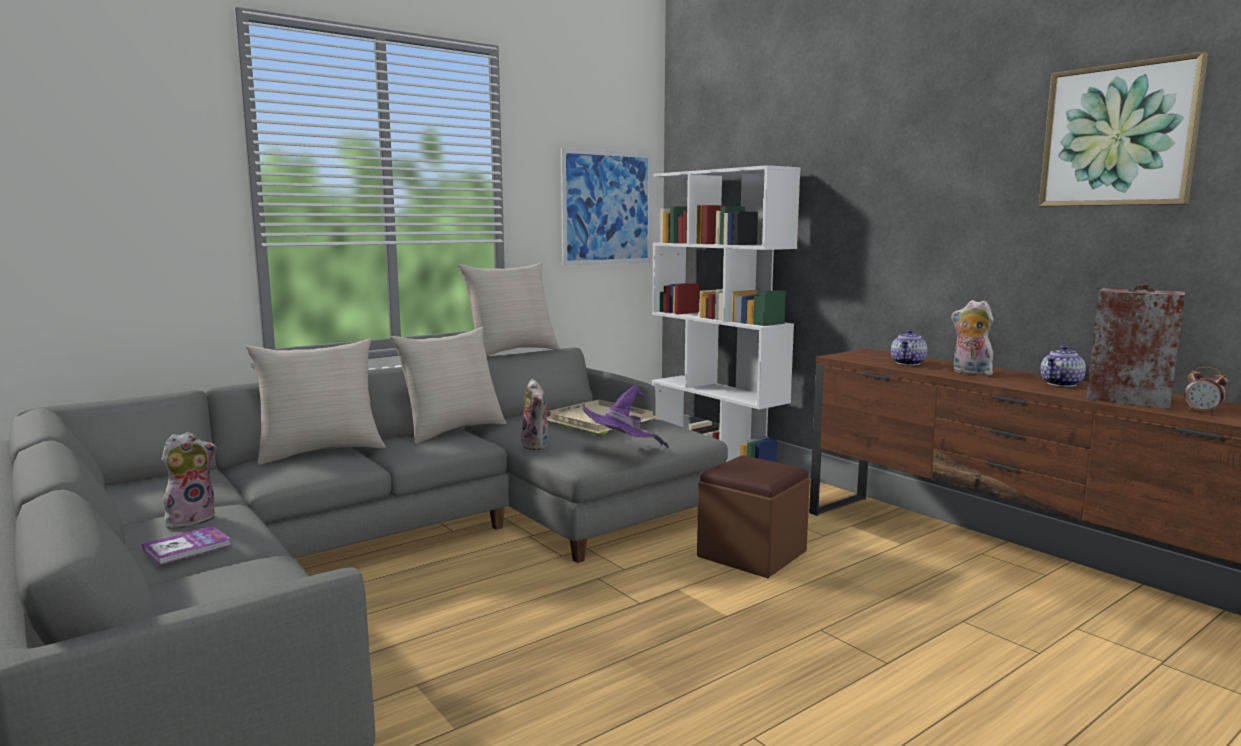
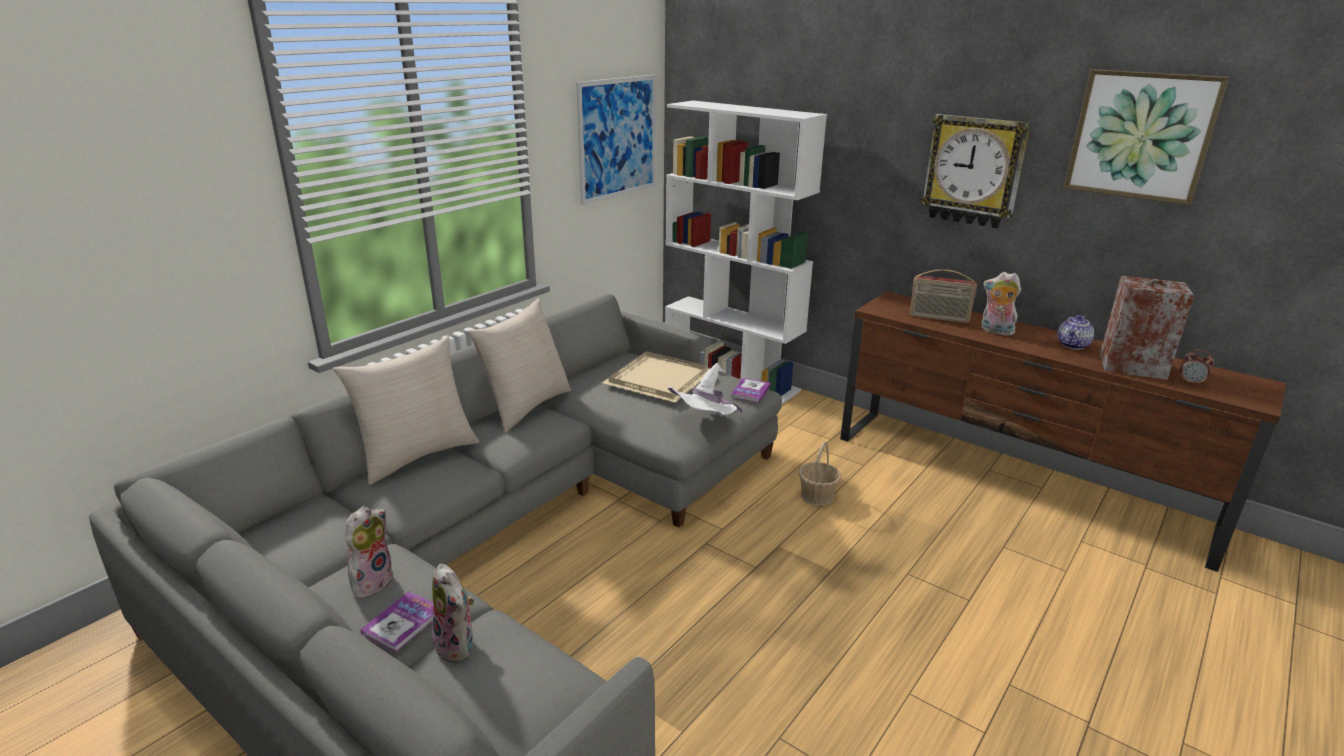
camera: 15 degrees left, 15 degrees up
beige pillow [458,262,560,356] -> none
plush toy [521,379,551,450] -> plush toy moved to [432,564,474,662]
purple hat [582,385,669,449] -> white hat [667,363,743,415]
brown ottoman [697,455,810,578] -> basket [799,441,841,506]
teapot [891,329,928,365] -> radio [909,269,977,323]
none -> book [731,378,770,403]
none -> wall clock [921,114,1031,229]

